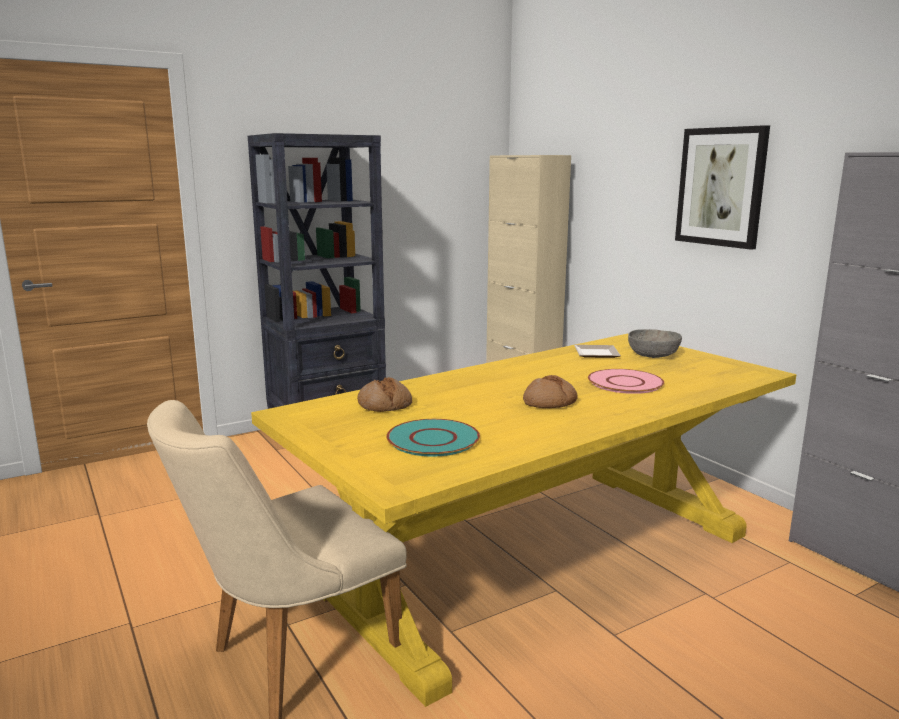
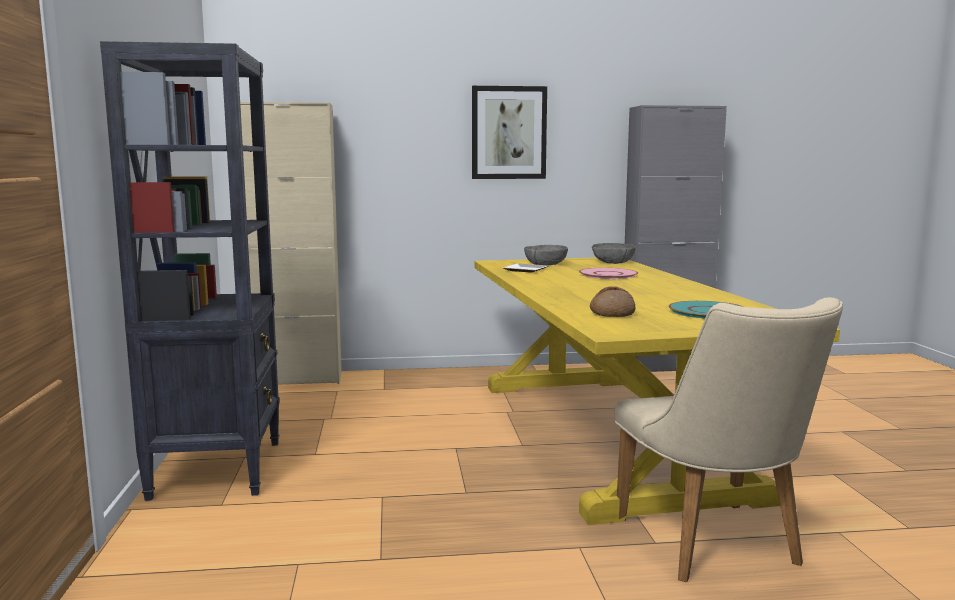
camera: 65 degrees left, 5 degrees down
bread [523,375,577,408] -> none
none -> grey bowl [592,243,635,264]

